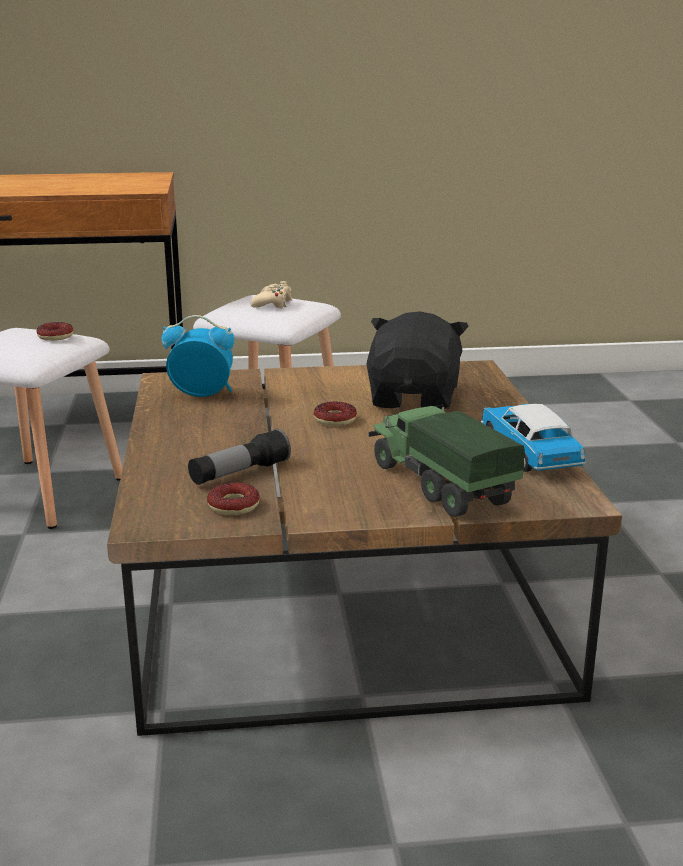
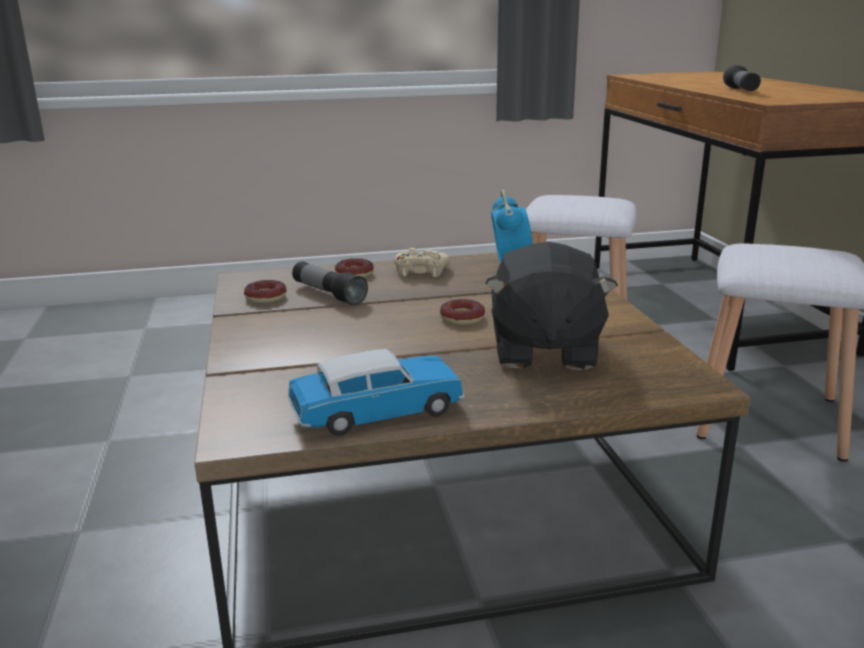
camera: 85 degrees right, 0 degrees up
donut [37,322,73,341] -> donut moved to [335,258,374,278]
beige game controller [251,281,292,308] -> beige game controller moved to [394,248,450,277]
black plush toy [367,311,469,411] -> black plush toy turned 90 degrees clockwise [486,241,618,370]
toy truck [369,405,524,517] -> none
none -> flashlight [723,65,761,91]

